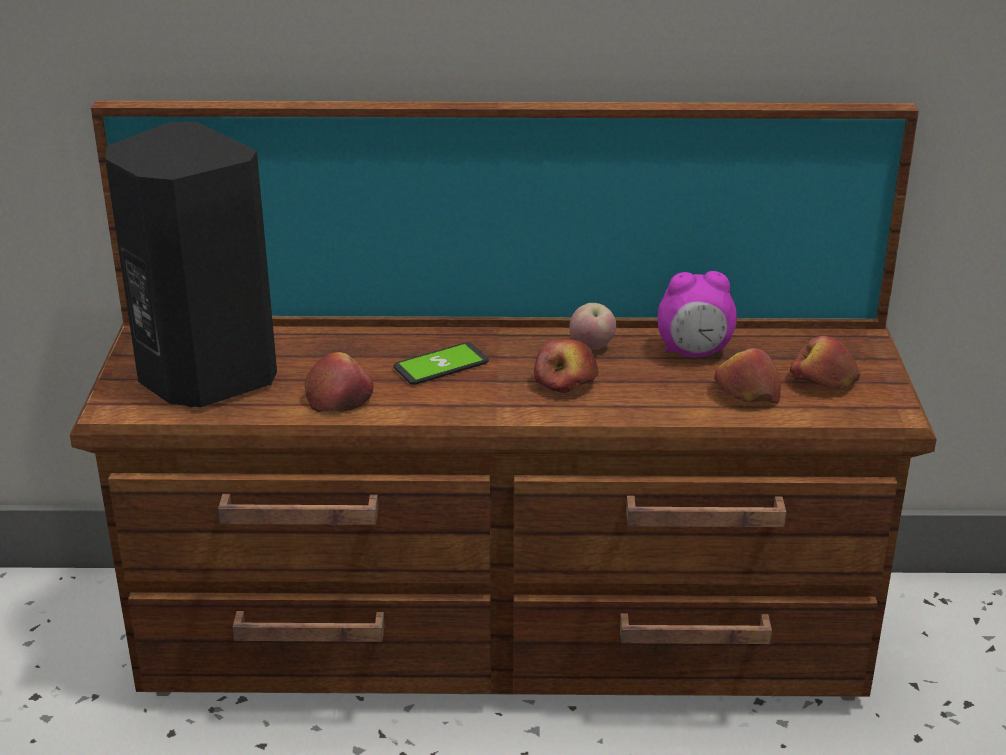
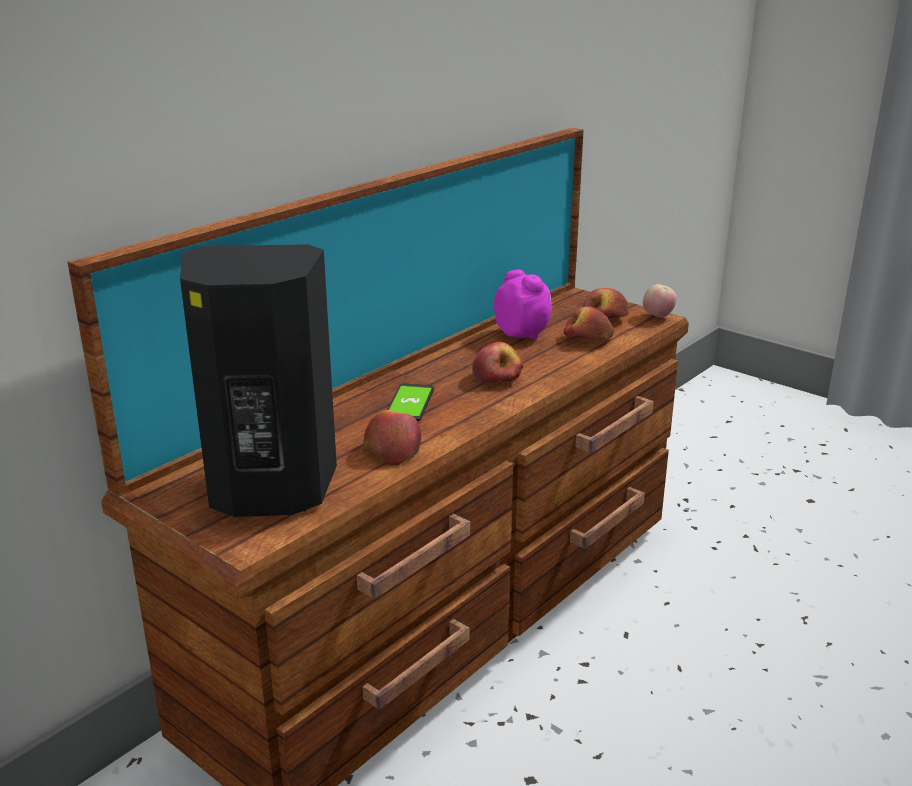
camera: 50 degrees left, 5 degrees down
apple [569,303,616,350] -> apple moved to [643,284,676,317]
alarm clock [658,271,737,358] -> alarm clock turned 75 degrees counterclockwise [494,269,551,341]

